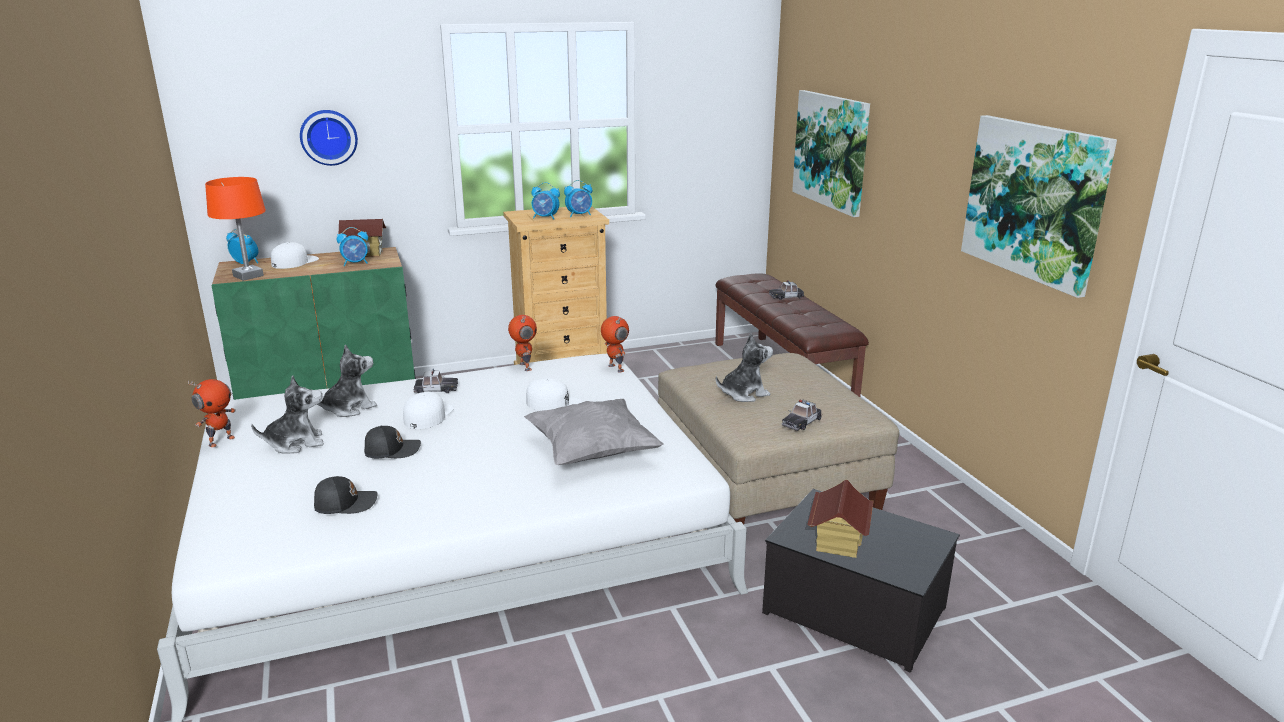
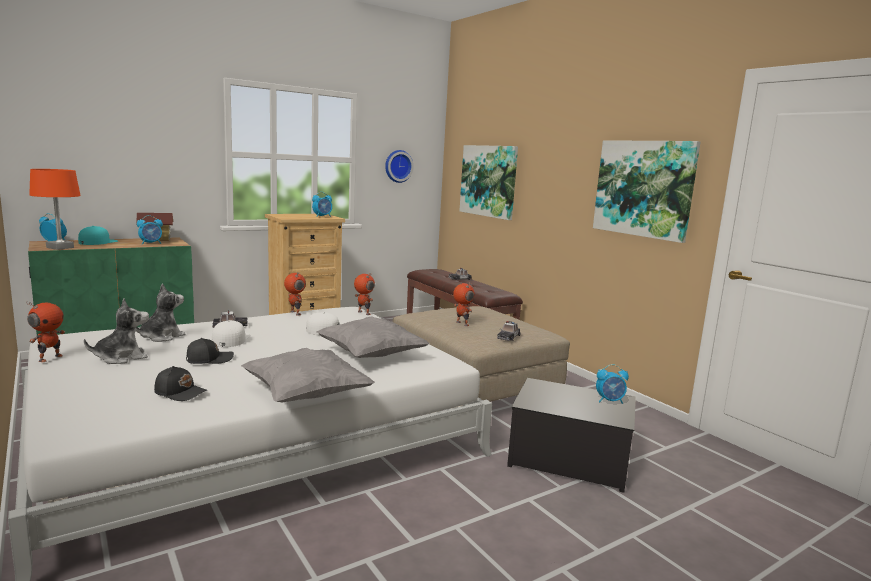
camera: 15 degrees left, 10 degrees down
white cap [271,242,319,269] -> turquoise cap [78,226,118,245]
wall clock [300,110,358,166] -> wall clock moved to [385,150,414,183]
black cap [314,476,378,514] -> black cap turned 45 degrees clockwise [154,366,207,401]
alarm clock [531,182,560,220] -> alarm clock moved to [596,364,629,404]
plush toy [716,333,773,402] -> toy robot [453,283,475,326]
toy house [807,480,874,558] -> none
none -> grey pillow [241,348,375,402]

